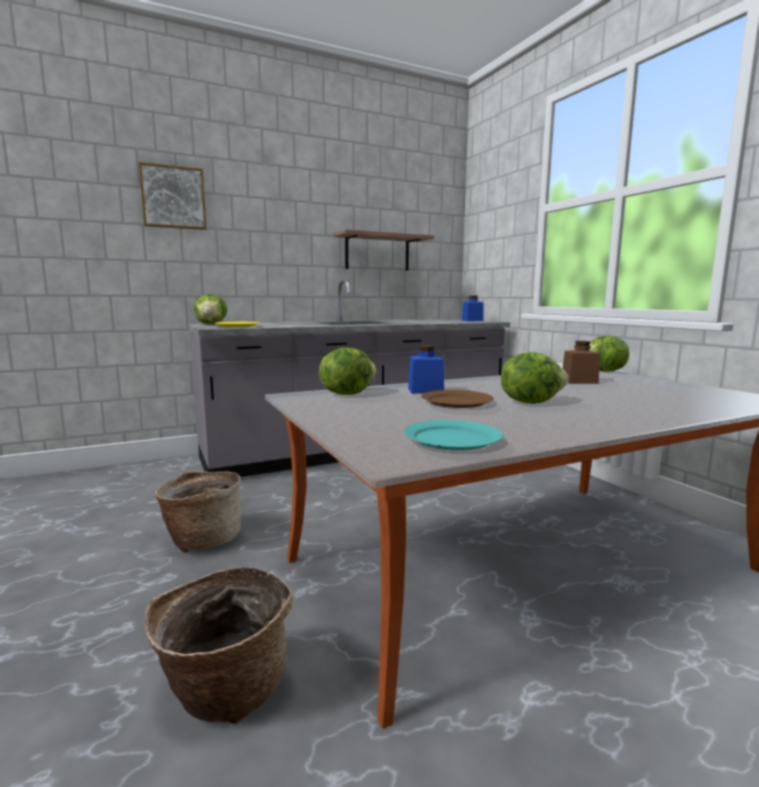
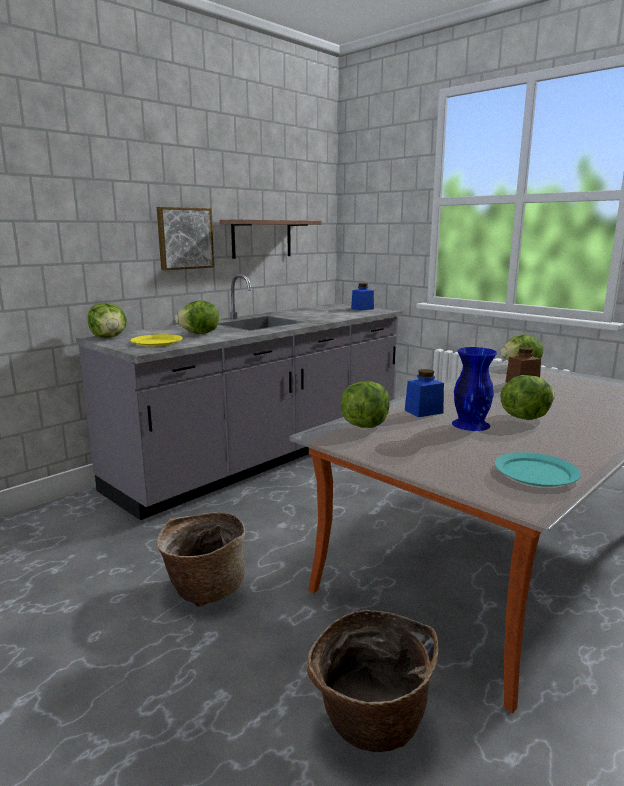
camera: 20 degrees left, 5 degrees up
picture [139,162,207,230] -> picture moved to [157,207,214,270]
brown plate [421,390,494,408] -> blue vase [452,347,497,431]
none -> lettuce [175,301,219,334]

